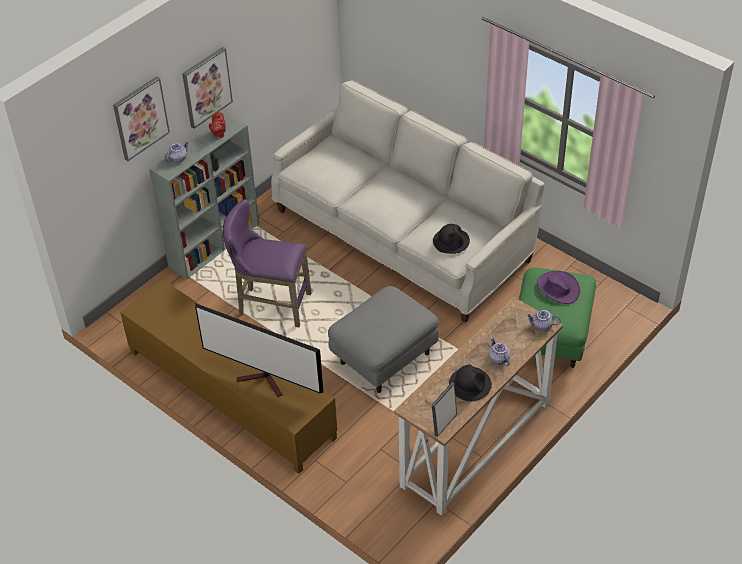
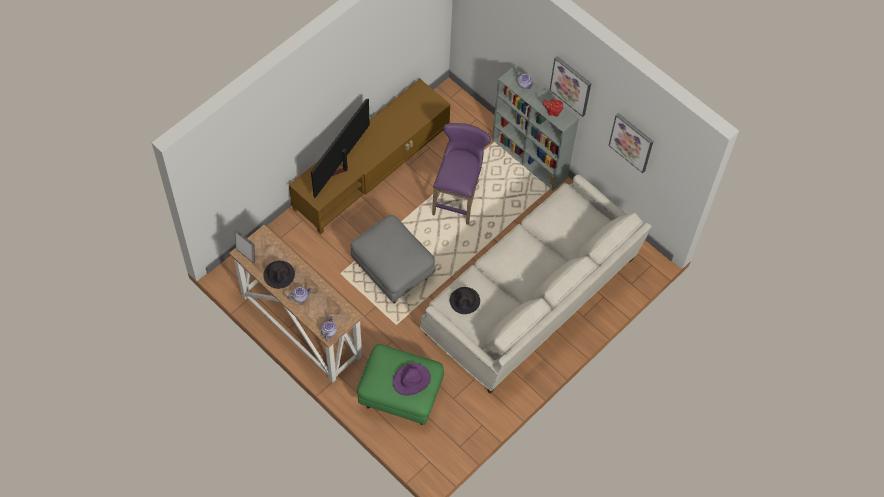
camera: 90 degrees right, 15 degrees up
picture [113,76,170,161] -> picture moved to [609,113,653,173]

